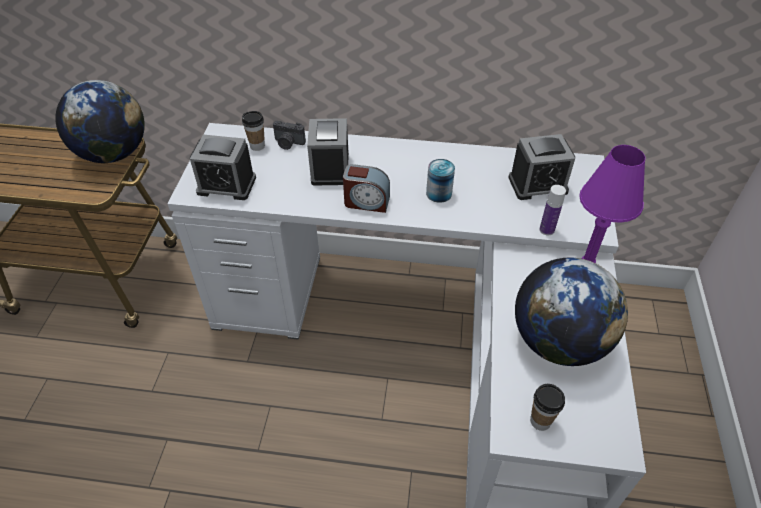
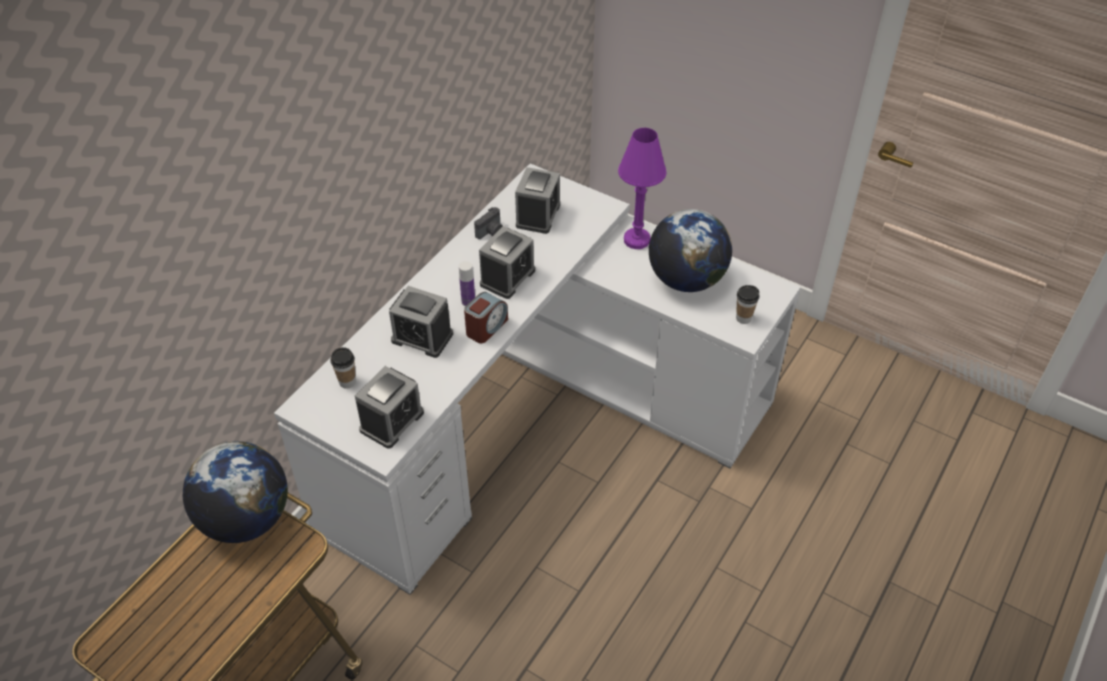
camera: 65 degrees left, 0 degrees up
camera [273,121,306,150] -> camera moved to [474,207,503,239]
can [426,159,455,203] -> alarm clock [479,226,535,299]
bottle [539,185,566,235] -> bottle moved to [459,261,475,307]

